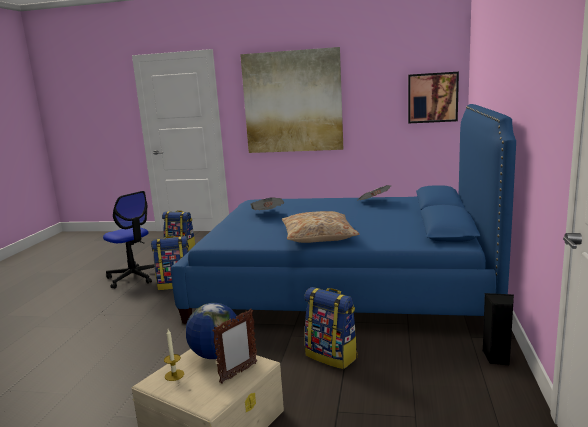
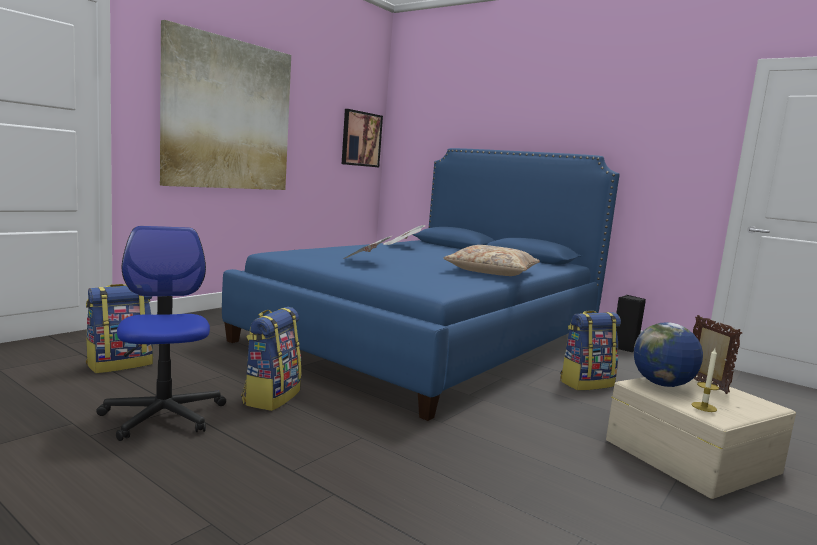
camera: 65 degrees left, 5 degrees down
office chair [103,191,155,288] -> office chair turned 90 degrees counterclockwise [96,226,226,441]

